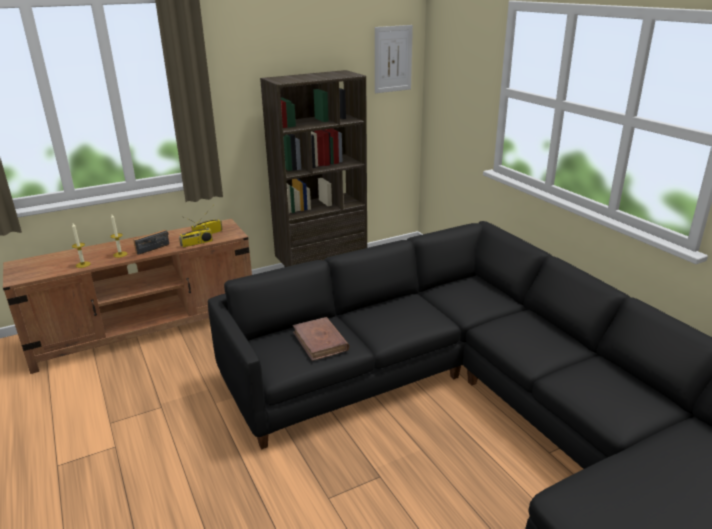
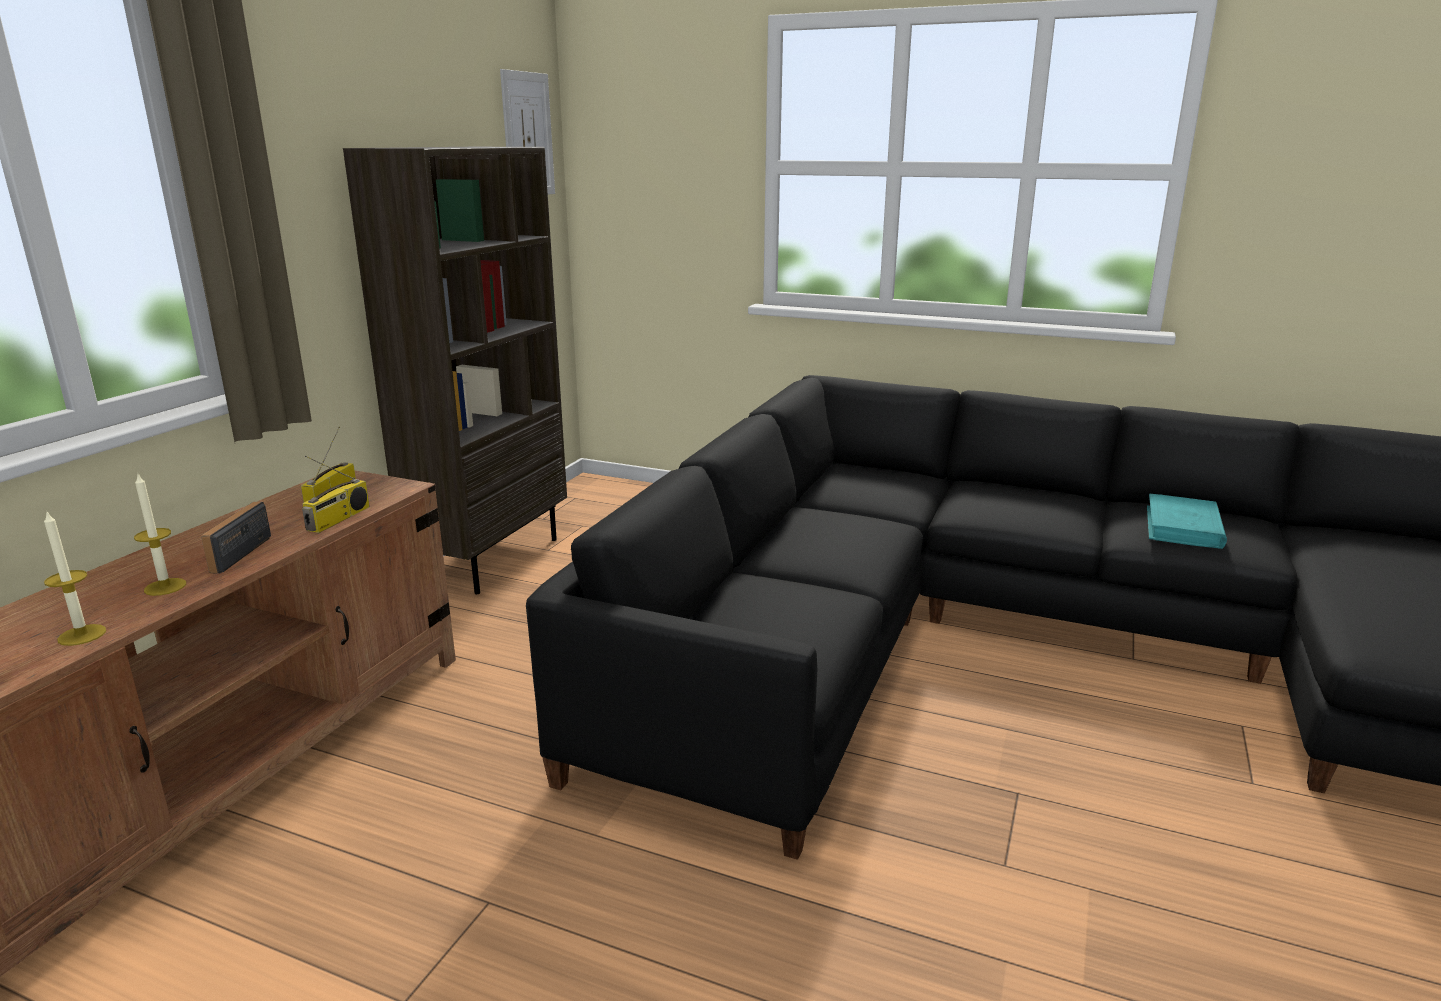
camera: 40 degrees left, 5 degrees down
brown book [293,317,349,361] -> none
none -> turquoise book [1147,494,1227,549]

